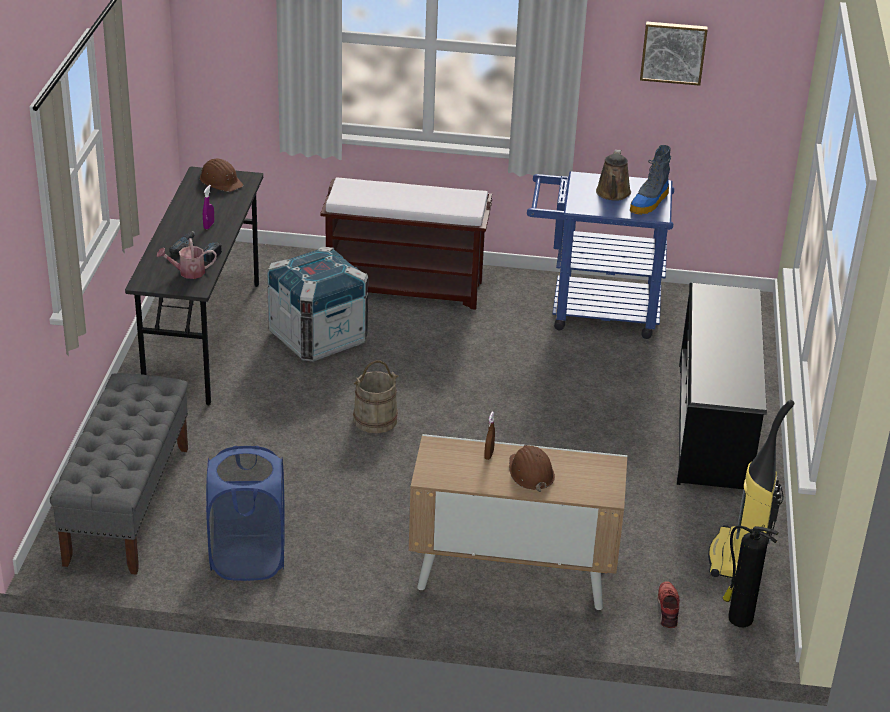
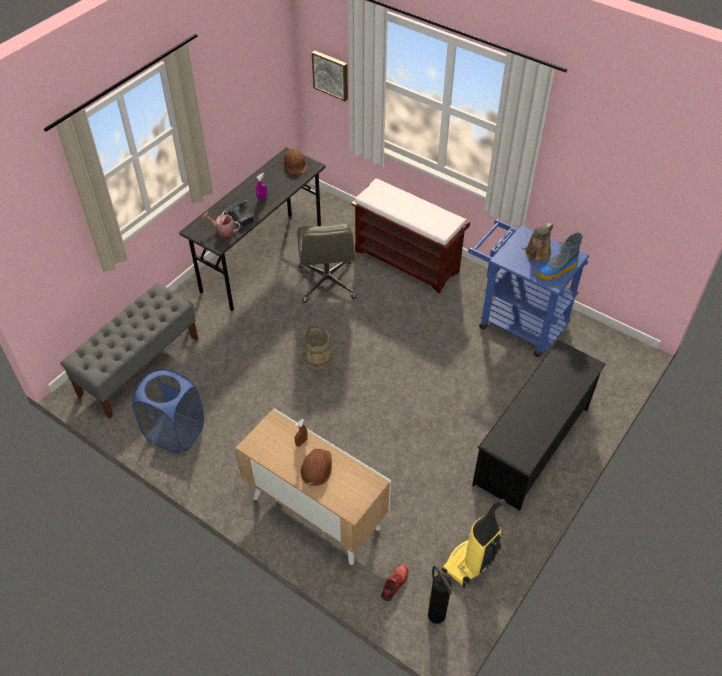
camera: 30 degrees right, 15 degrees up
crate [267,246,368,362] -> grey office chair [297,223,357,303]
picture [640,21,708,86] -> picture moved to [312,50,348,101]

